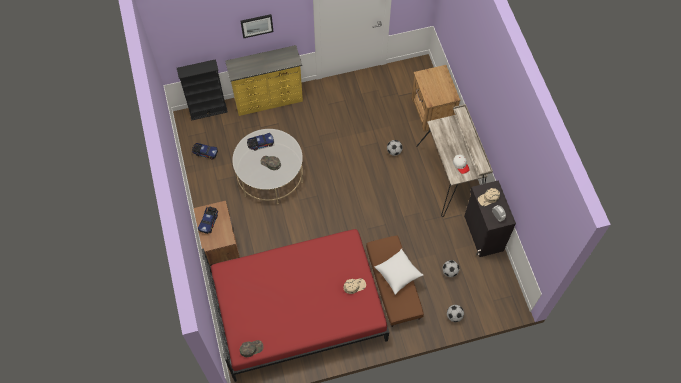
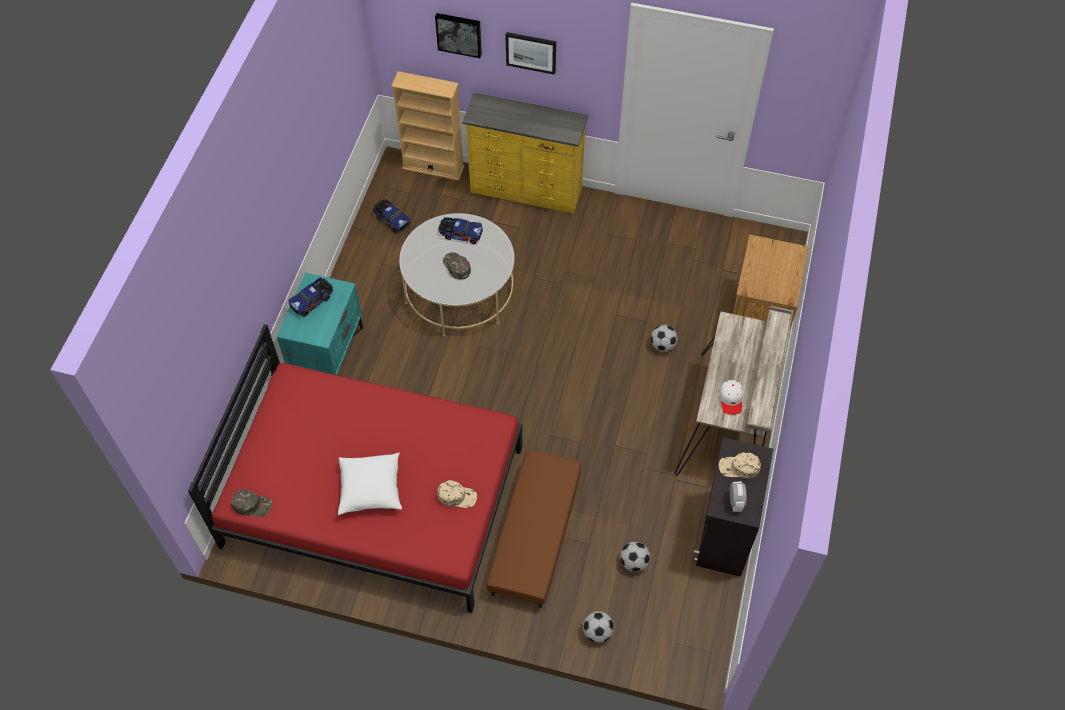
camera: 30 degrees right, 5 degrees down
black bookcase [177,59,228,121] -> beige bookcase [391,71,464,181]
brown nightstand [194,201,239,266] -> turquoise nightstand [277,273,363,375]
white pillow [375,249,423,295] -> white pillow moved to [338,453,402,515]
none -> picture [435,13,482,58]

